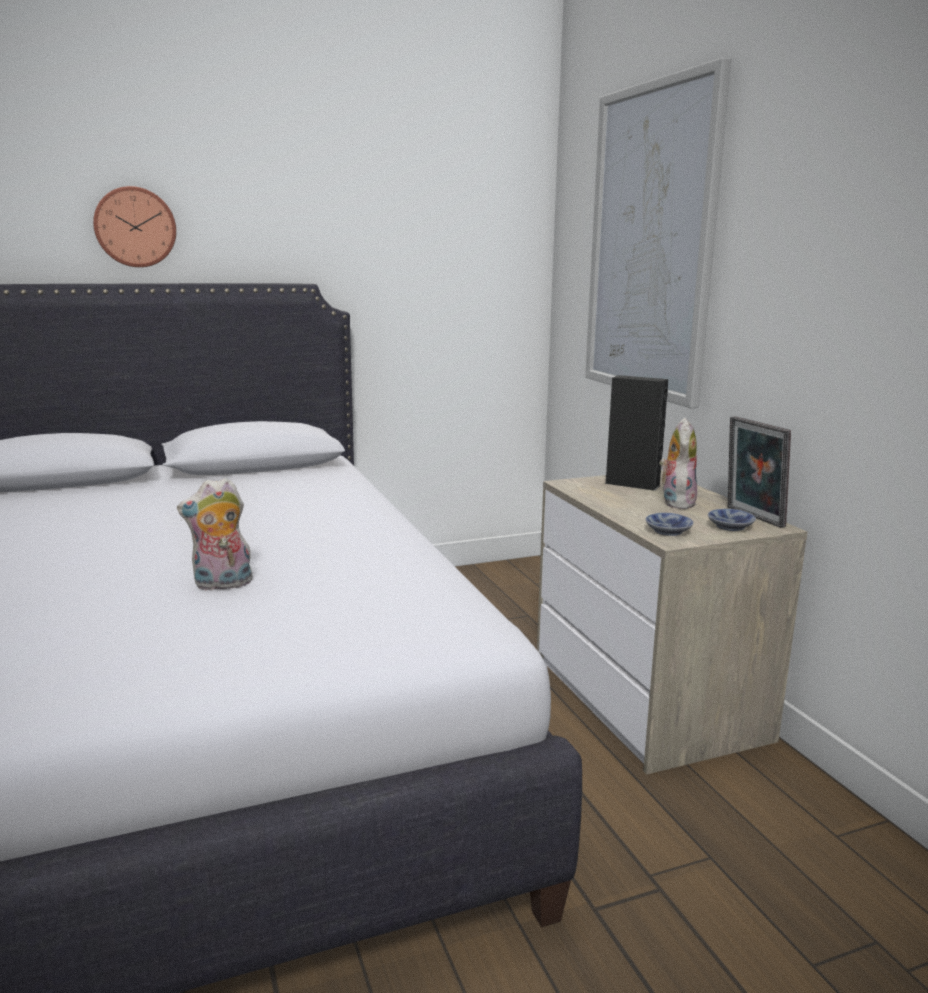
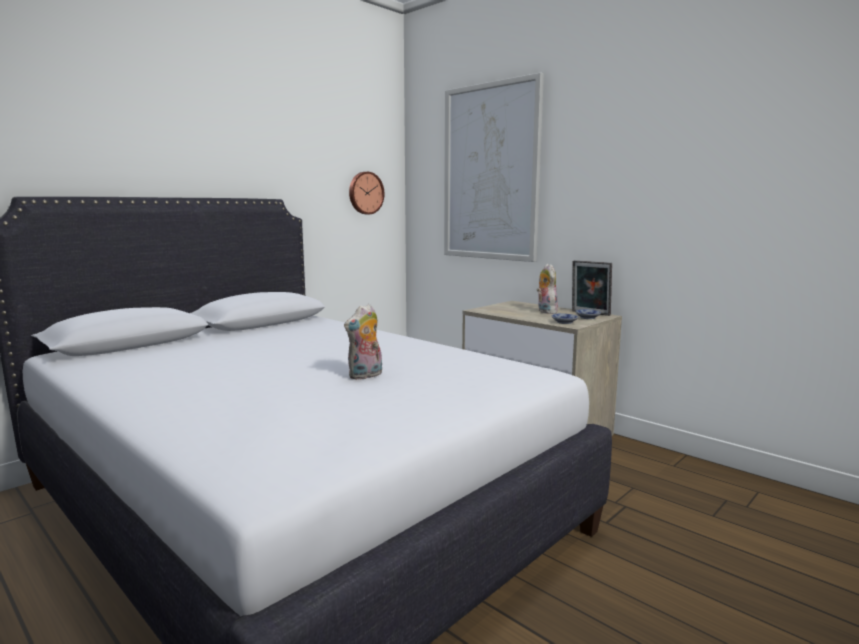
camera: 25 degrees left, 5 degrees down
wall clock [93,186,176,267] -> wall clock moved to [349,172,384,214]
black speaker [604,375,668,491] -> none

